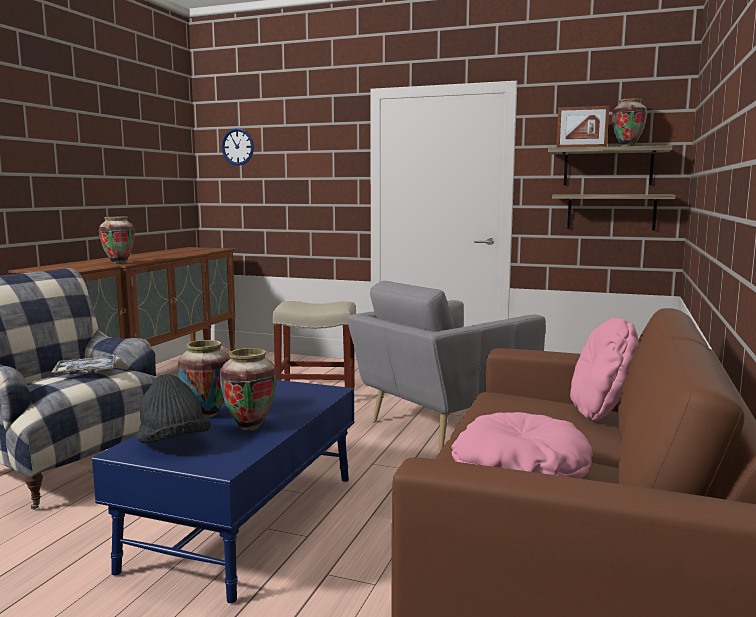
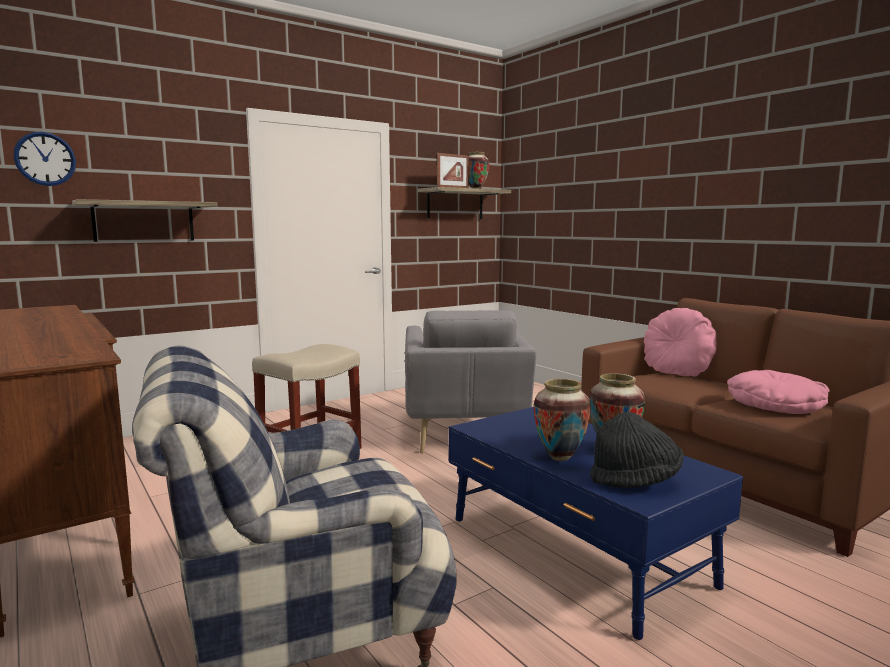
camera: 55 degrees left, 0 degrees up
tray [51,356,116,374] -> none
vase [99,216,135,264] -> none
shelf [552,194,676,230] -> shelf moved to [72,199,218,242]

